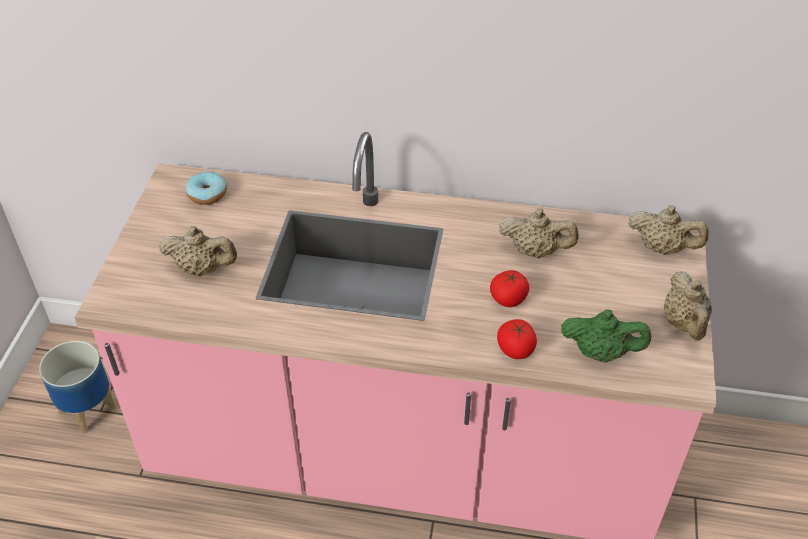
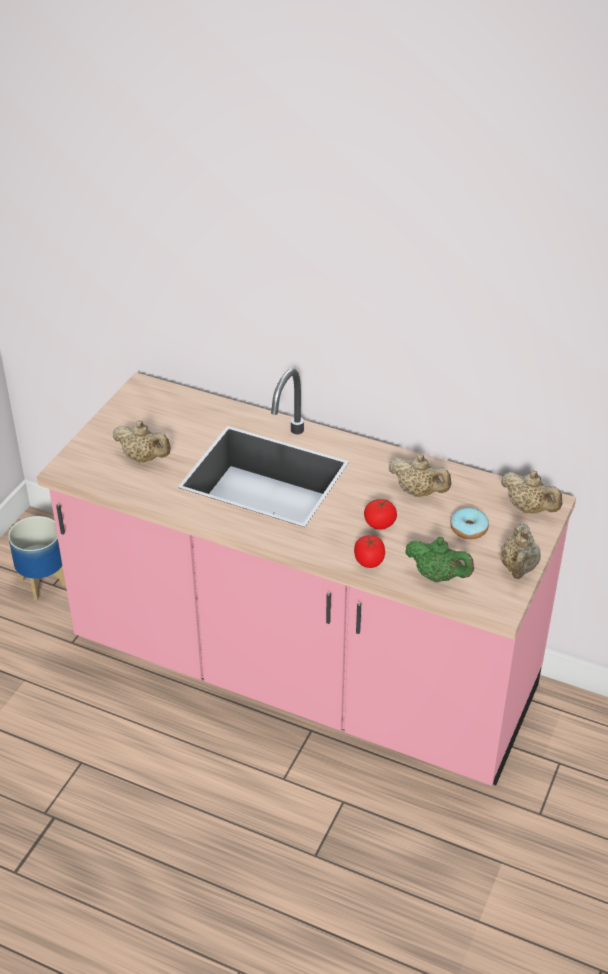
camera: 15 degrees right, 5 degrees down
donut [186,172,227,205] -> donut moved to [450,508,489,539]

